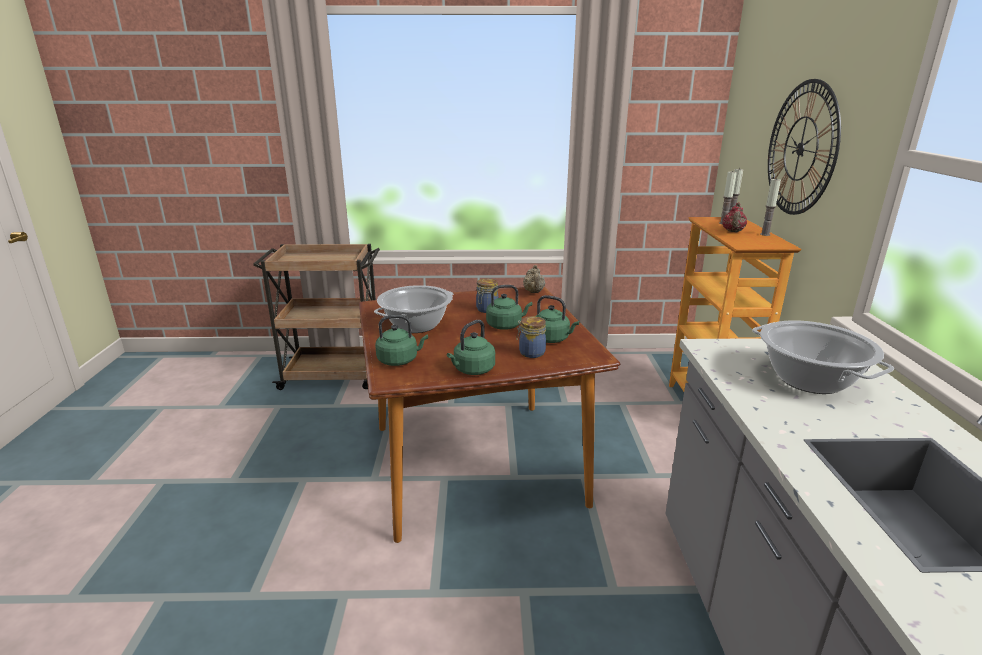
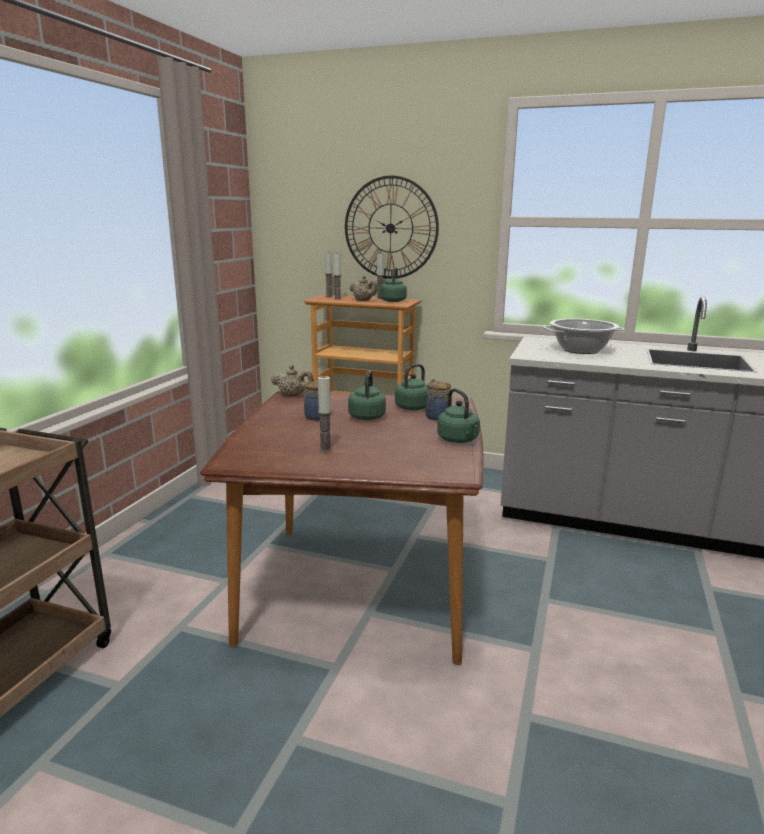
camera: 70 degrees left, 5 degrees down
cooking pot [374,285,453,333] -> candle [318,375,332,452]
green kettle [375,315,428,366] -> green kettle moved to [380,267,407,302]
red teapot [723,203,747,232] -> beige teapot [350,276,377,301]

